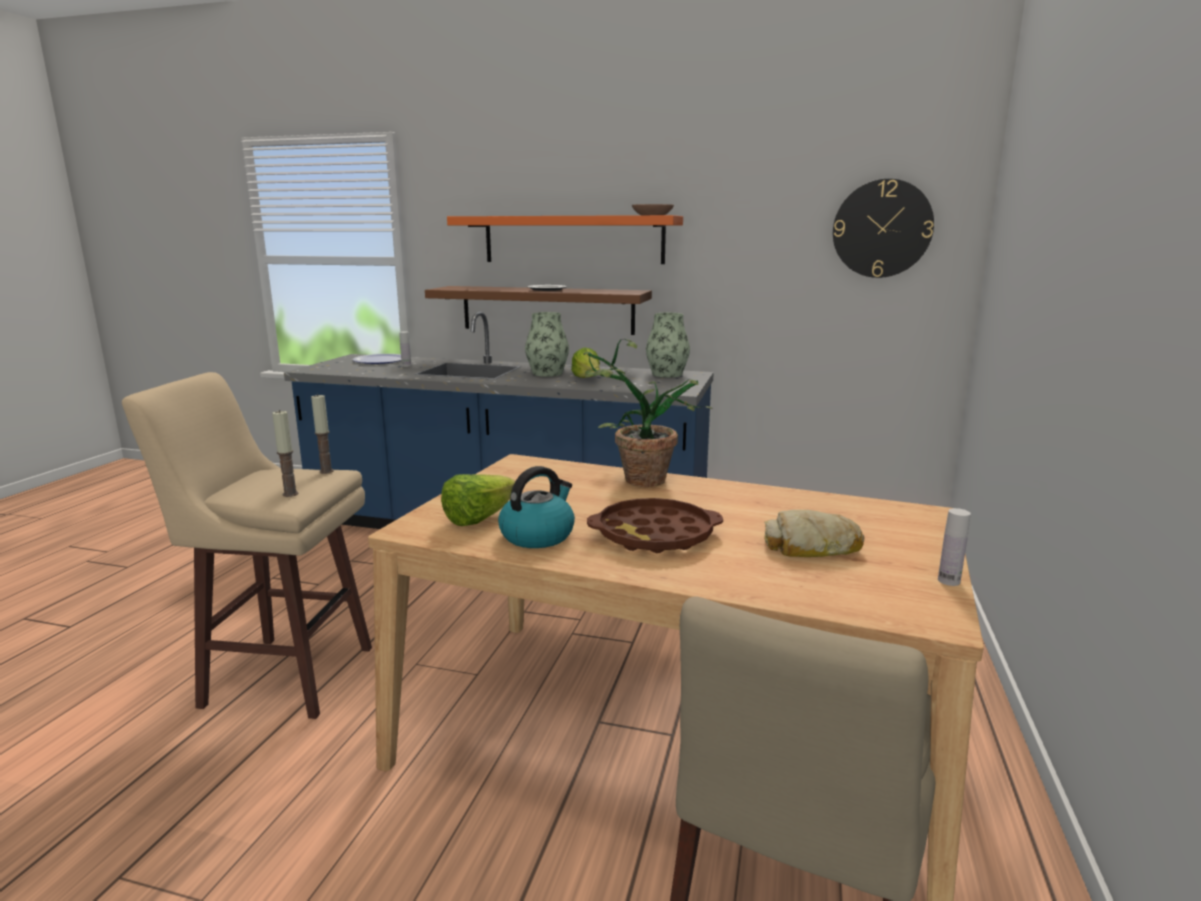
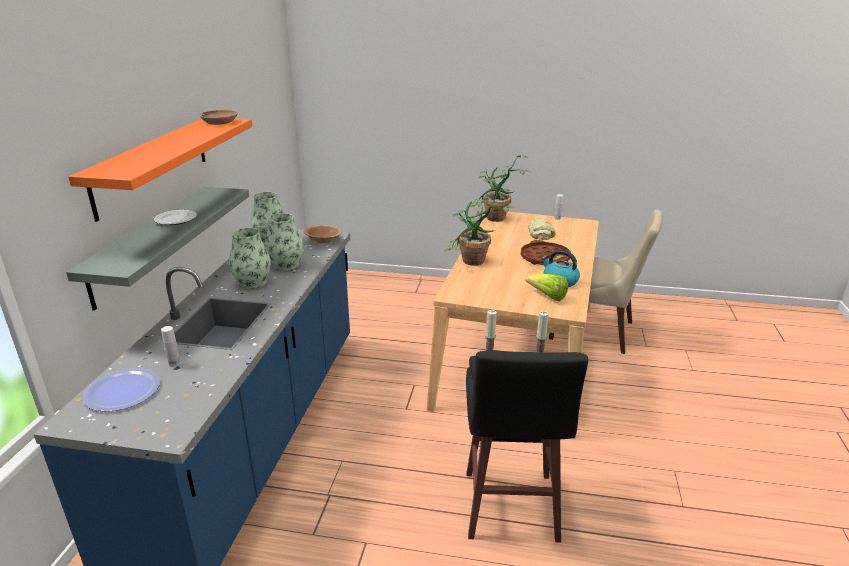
camera: 95 degrees left, 10 degrees up
beige stool [122,372,372,719] -> black stool [466,351,588,543]
brown shelf [425,286,652,335] -> grey shelf [66,187,249,311]
lettuce [571,348,600,378] -> vase [264,213,303,271]
wall clock [833,179,934,278] -> none
none -> brown bowl [304,225,342,244]
none -> potted plant [470,156,530,222]

